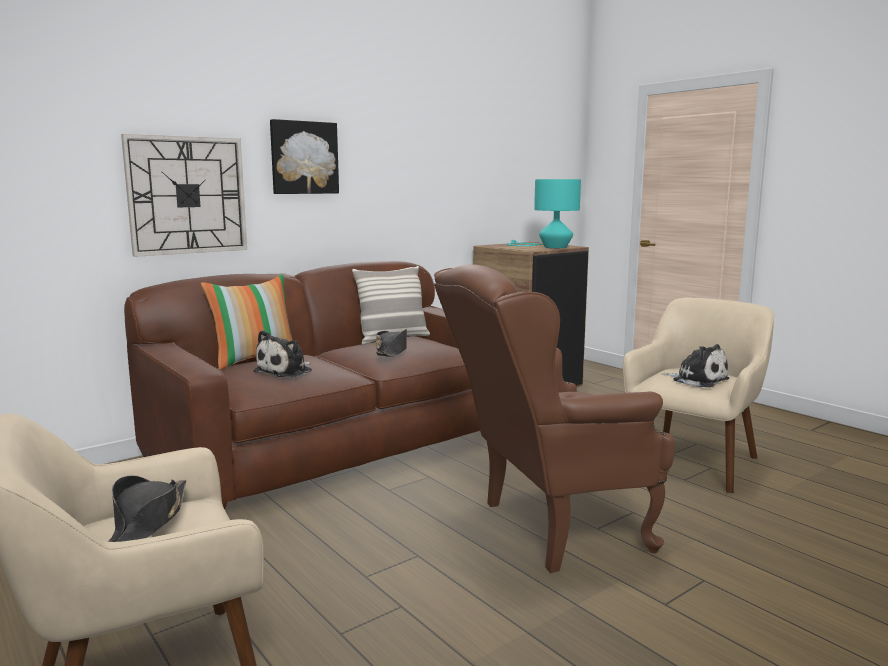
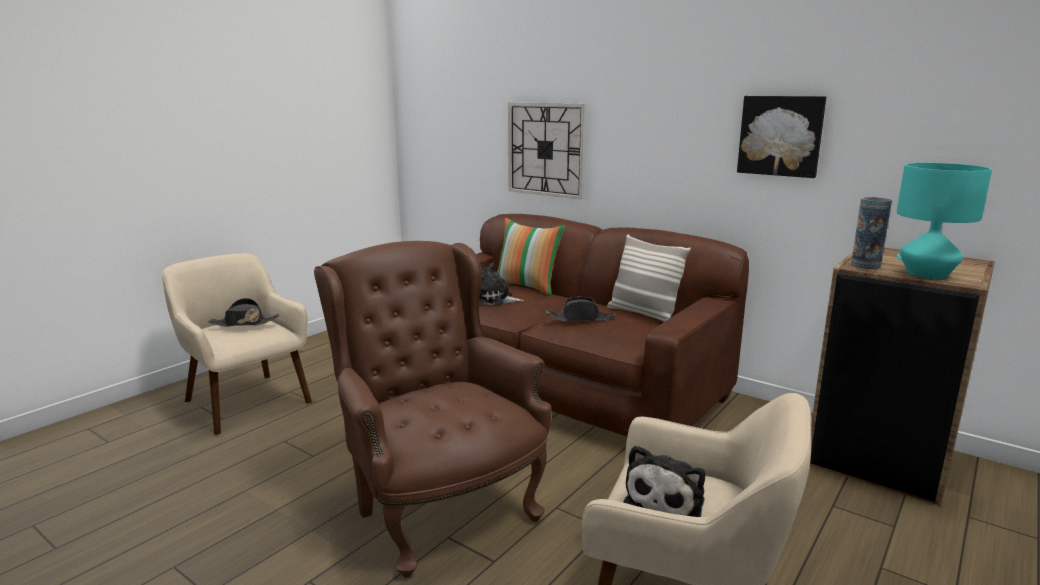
camera: 75 degrees right, 5 degrees up
picture [270,119,339,194] -> picture moved to [737,96,826,178]
none -> vase [851,197,892,269]

